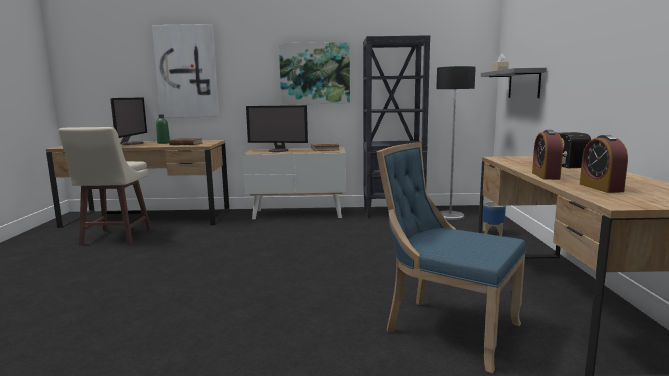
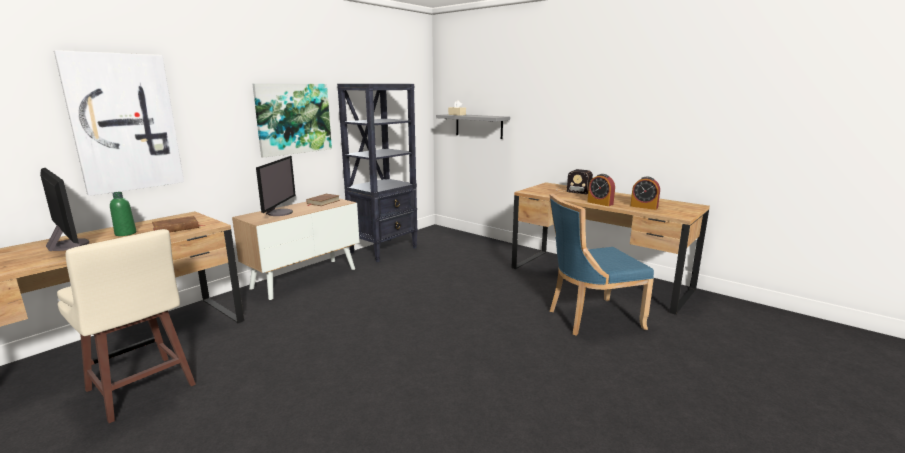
camera: 50 degrees left, 5 degrees up
monitor [246,105,308,152] -> monitor turned 45 degrees counterclockwise [256,156,296,216]
floor lamp [436,66,476,220] -> none
planter [482,202,506,236] -> none

